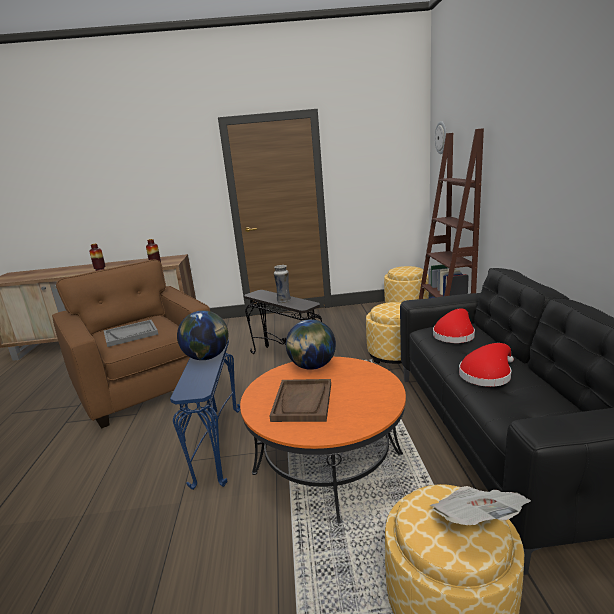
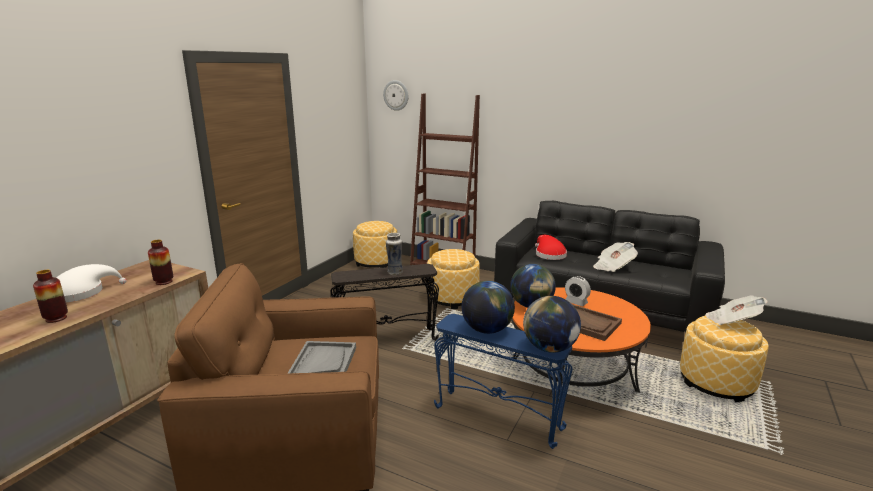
camera: 60 degrees left, 0 degrees up
red hat [459,343,514,387] -> newspaper [593,242,638,272]
none -> white hat [56,264,126,302]
none -> globe [523,296,581,353]
none -> alarm clock [565,276,591,306]

